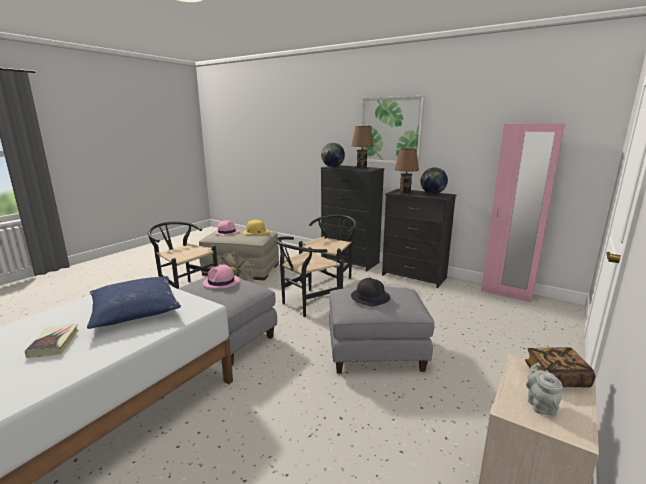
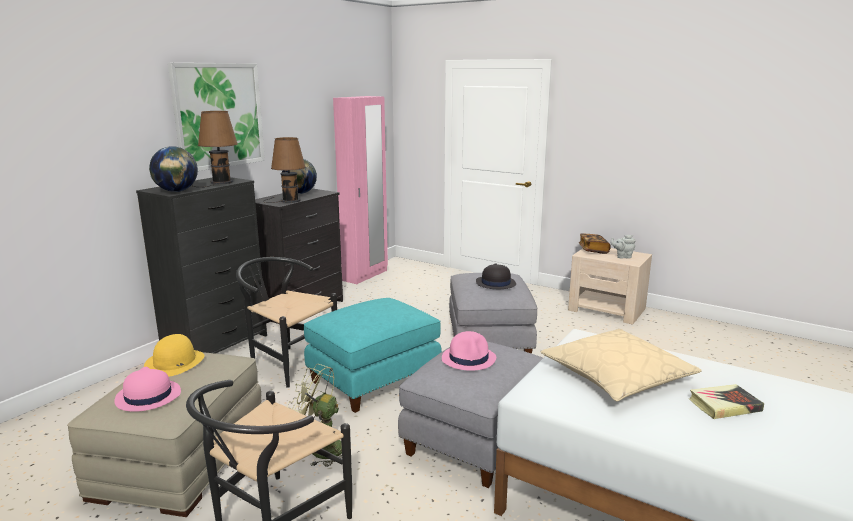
camera: 90 degrees left, 0 degrees up
blue pillow [87,276,181,329] -> beige pillow [540,329,702,401]
black chair [275,237,344,317] -> turquoise ottoman [304,298,442,413]

